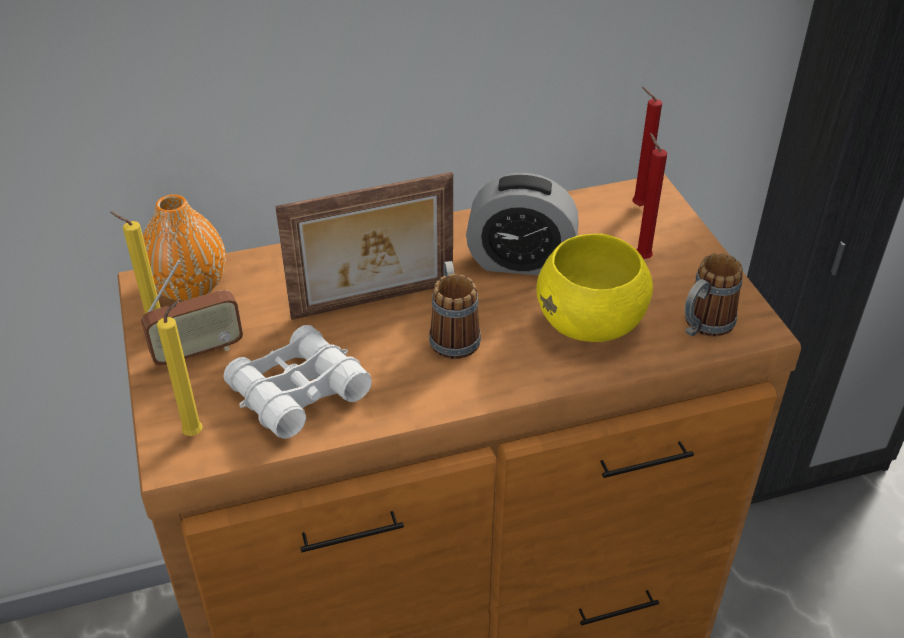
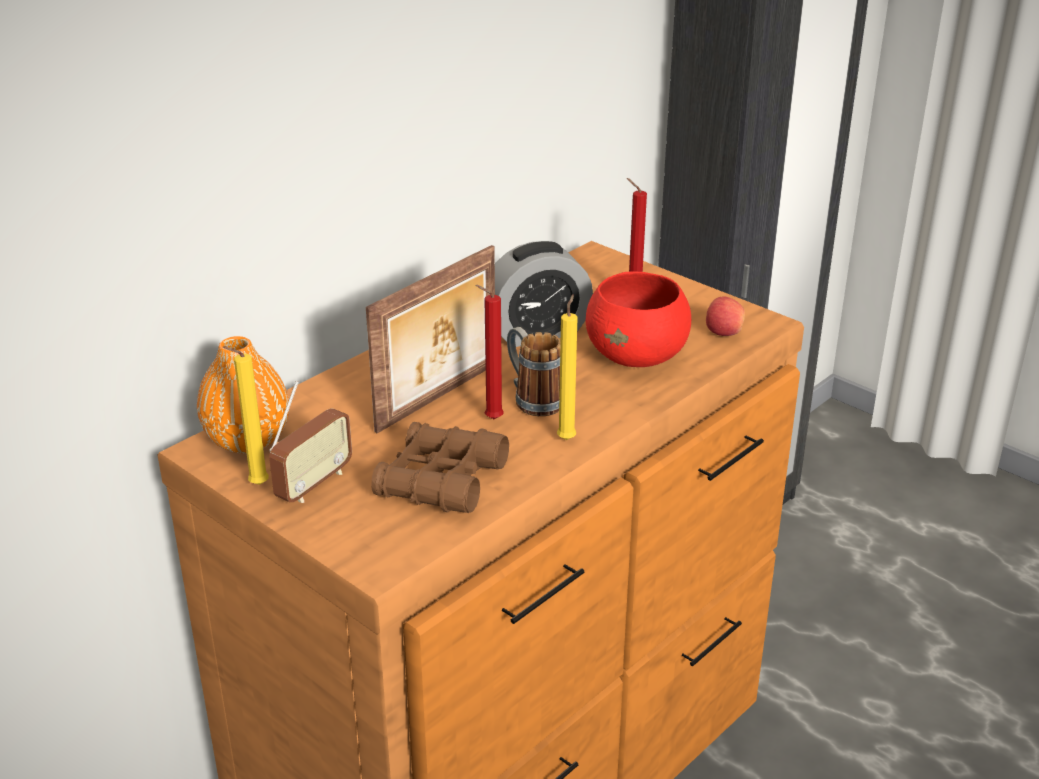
camera: 30 degrees left, 10 degrees down
yellow candle [157,300,203,436] -> yellow candle moved to [557,294,578,440]
white binoculars [223,325,372,439] -> brown binoculars [371,422,509,513]
yellow bowl [536,234,653,342] -> red bowl [586,271,691,367]
red candle [632,87,662,206] -> red candle moved to [476,285,504,419]
mug [685,253,743,337] -> apple [706,297,745,336]

